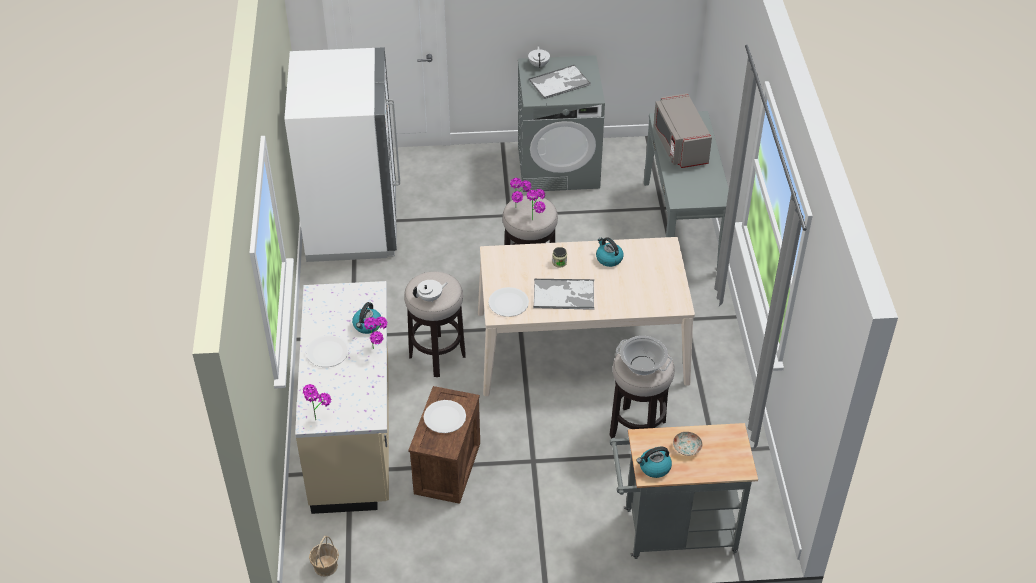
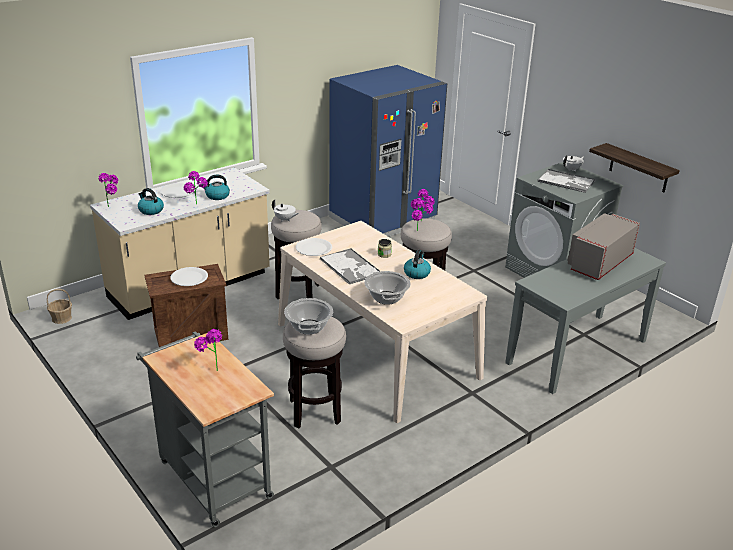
camera: 55 degrees right, 15 degrees down
white fridge [284,47,400,262] -> blue fridge [329,65,447,237]
kettle [636,447,672,478] -> kettle moved to [138,188,164,215]
plate [673,432,702,456] -> potted plant [194,329,222,371]
none -> cooking pot [364,271,411,305]
none -> shelf [589,143,680,192]

